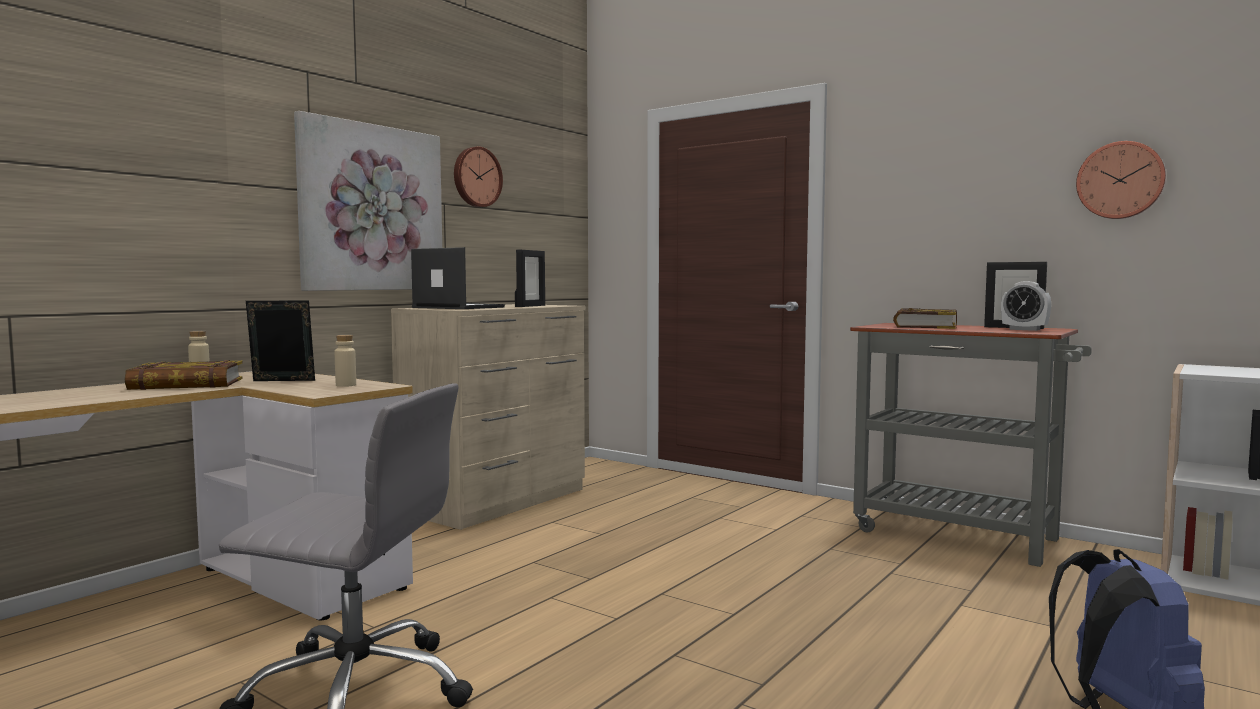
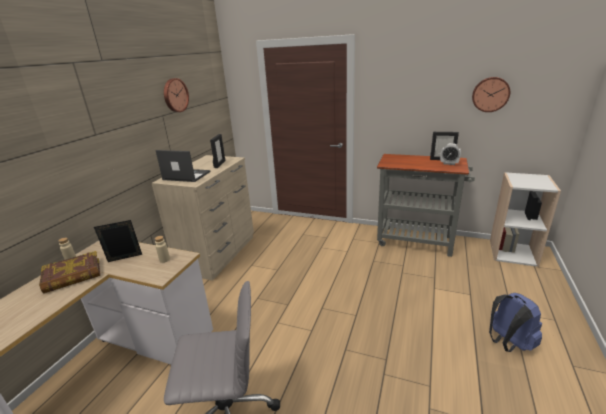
camera: 15 degrees left, 20 degrees up
picture [294,111,442,291] -> none
book [893,308,957,329] -> none

